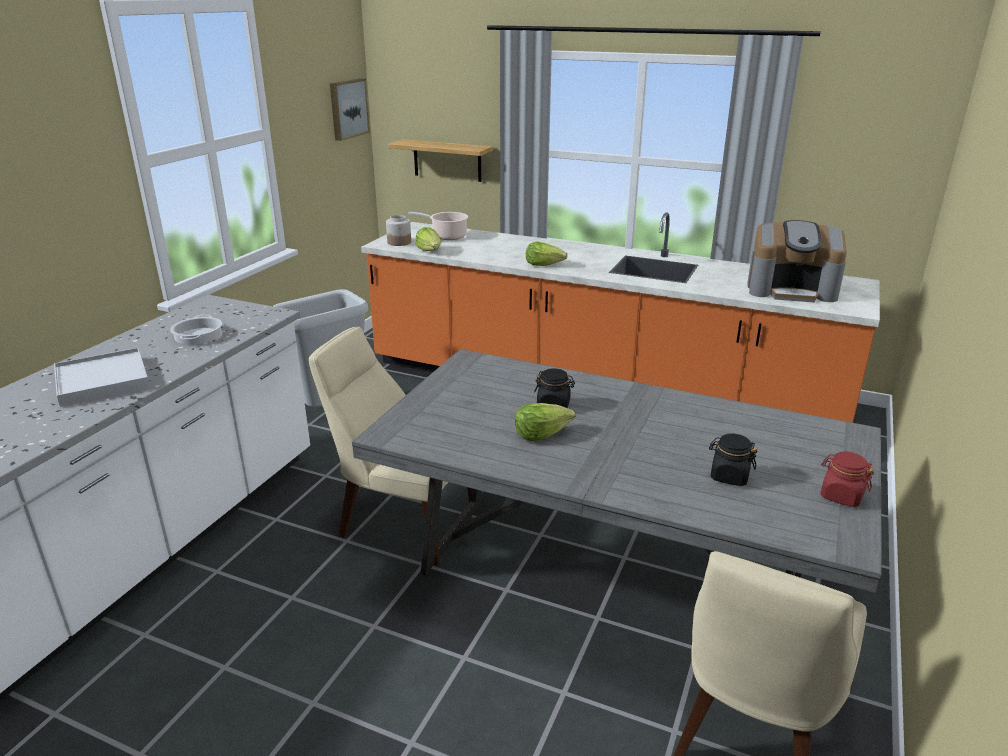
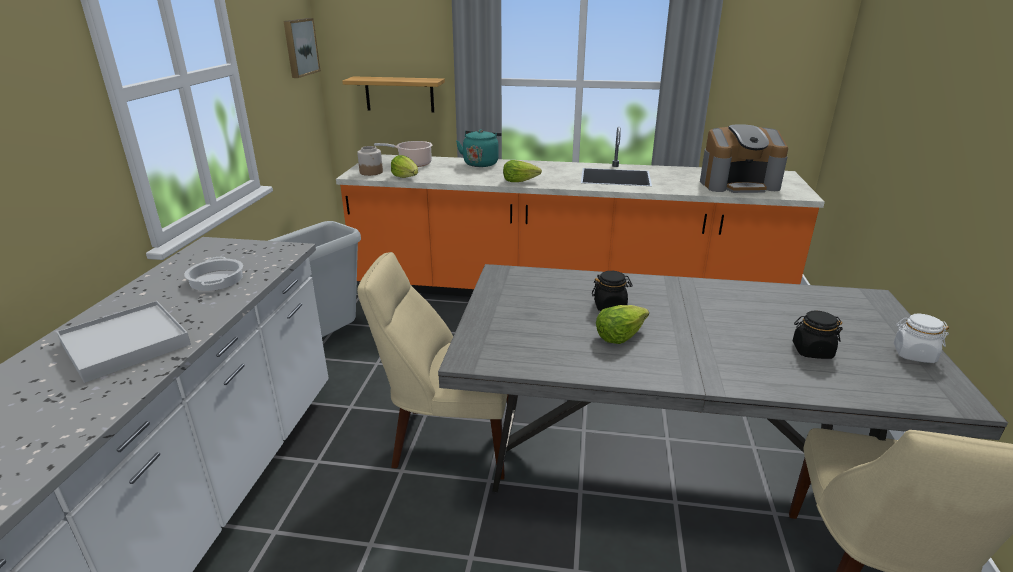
camera: 15 degrees left, 0 degrees up
red jar [821,451,874,507] -> white jar [894,314,949,363]
none -> turquoise kettle [456,129,502,167]

